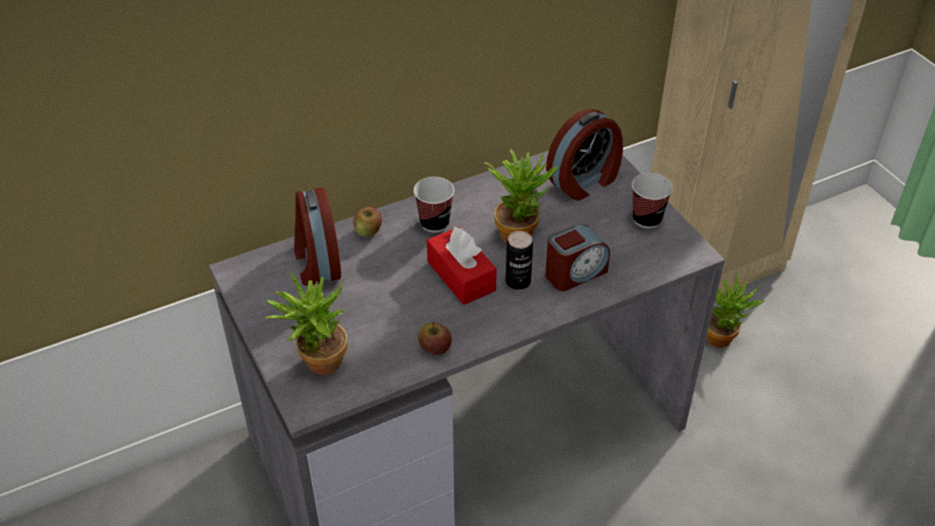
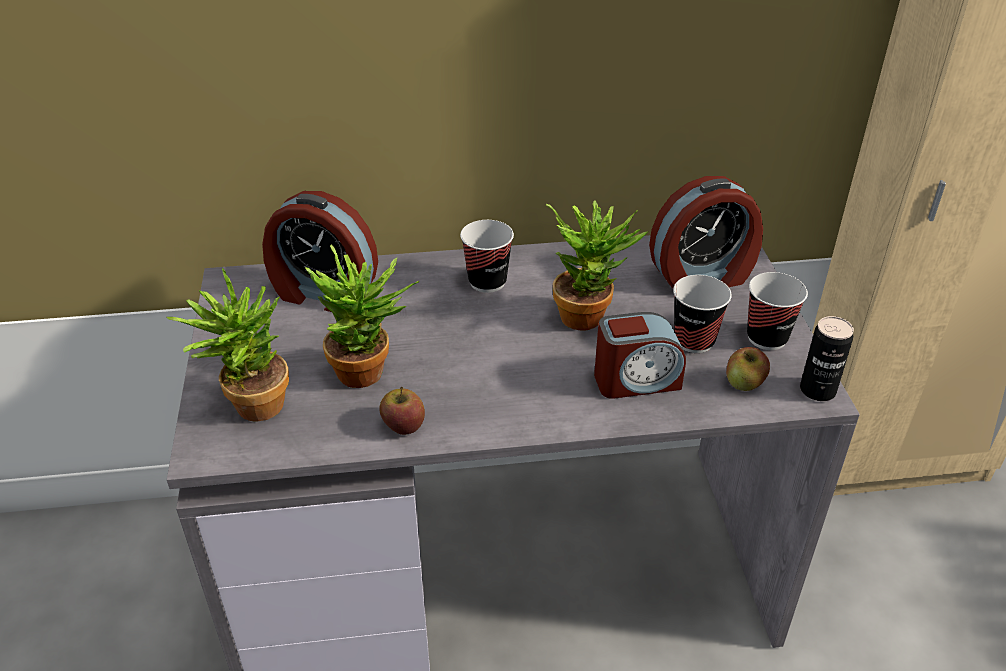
camera: 20 degrees right, 5 degrees down
alarm clock [294,187,341,286] -> alarm clock turned 75 degrees counterclockwise [262,191,378,312]
apple [354,206,382,237] -> apple moved to [726,347,770,391]
red tissue box [427,227,497,305] -> none
can [506,231,533,290] -> can moved to [800,316,854,401]
potted plant [707,273,765,348] -> potted plant moved to [306,244,419,388]
none -> cup [673,275,732,353]

